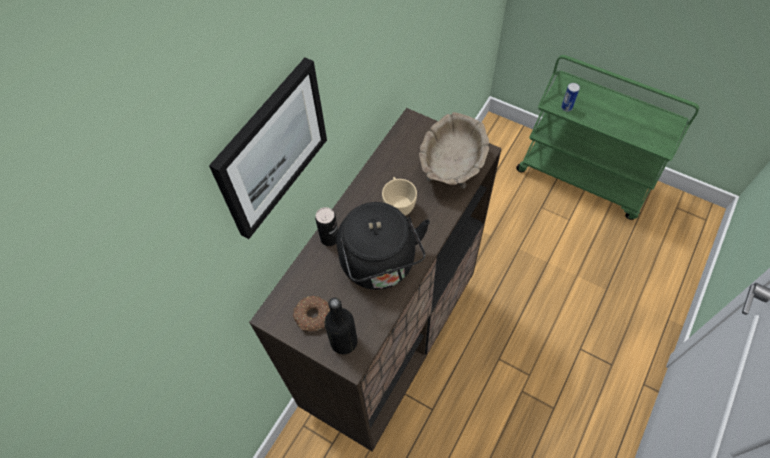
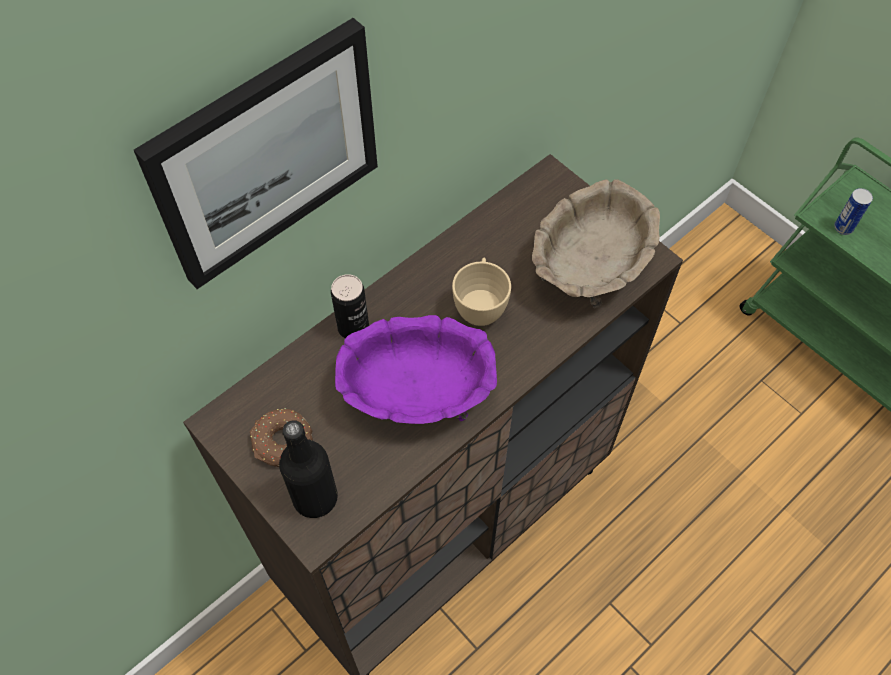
camera: 15 degrees right, 0 degrees up
black kettle [337,202,430,290] -> purple bowl [335,315,497,424]

